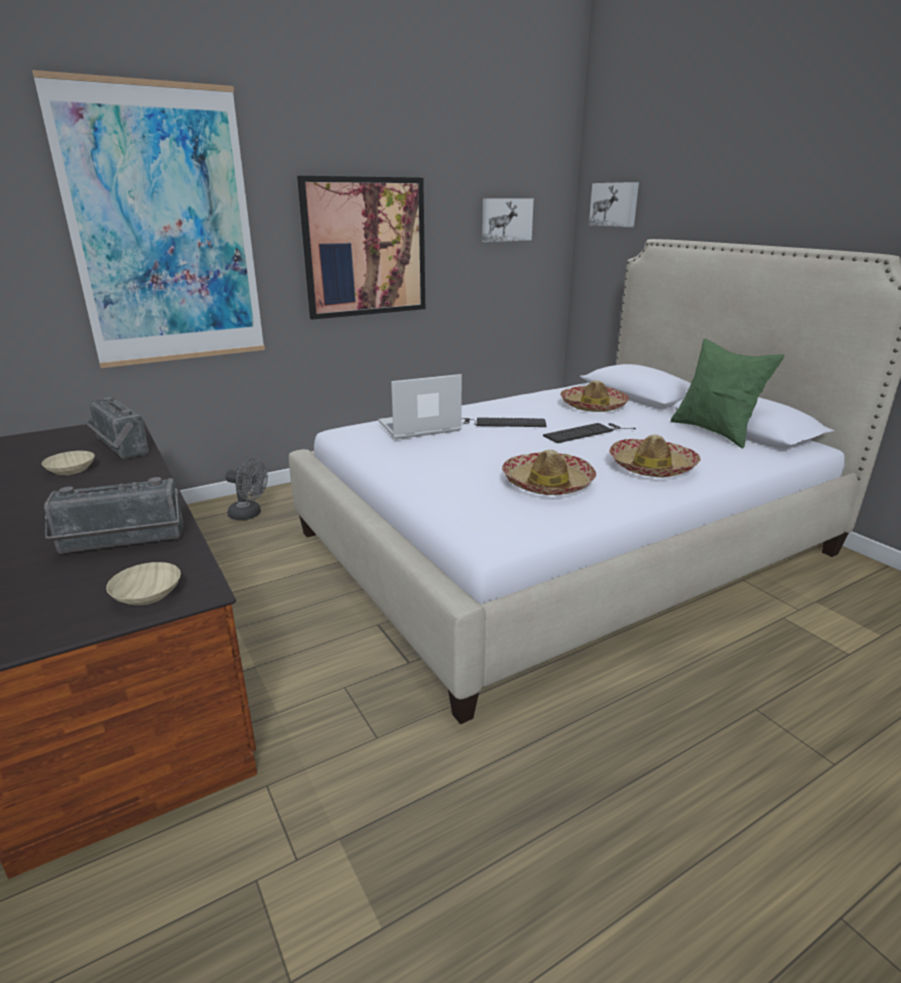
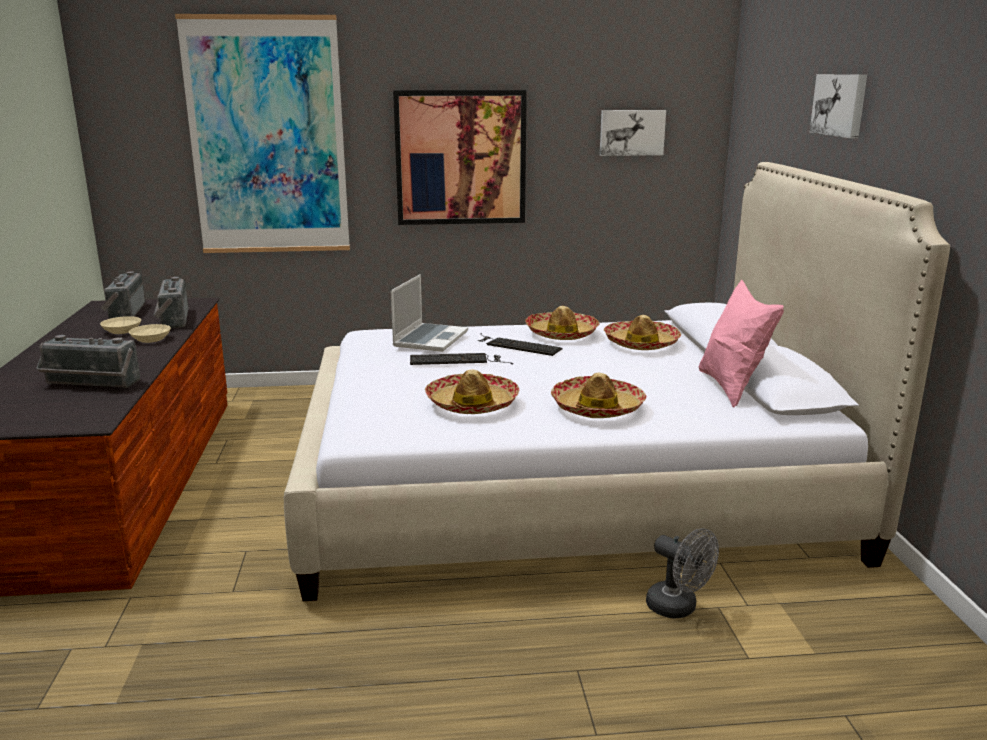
camera: 25 degrees right, 5 degrees down
beige bowl [106,562,181,605] -> beige bowl moved to [129,324,171,343]
grey fan [225,459,268,520] -> grey fan moved to [646,528,719,618]
laptop [378,374,462,439] -> laptop turned 105 degrees clockwise [391,274,468,352]
keyboard [543,423,636,443] -> keyboard moved to [410,353,513,365]
picture [589,182,639,227] -> picture moved to [810,74,867,138]
green pillow [670,339,785,448] -> pink pillow [699,280,784,408]
none -> radio [101,271,145,319]
none -> hat [526,306,599,340]

